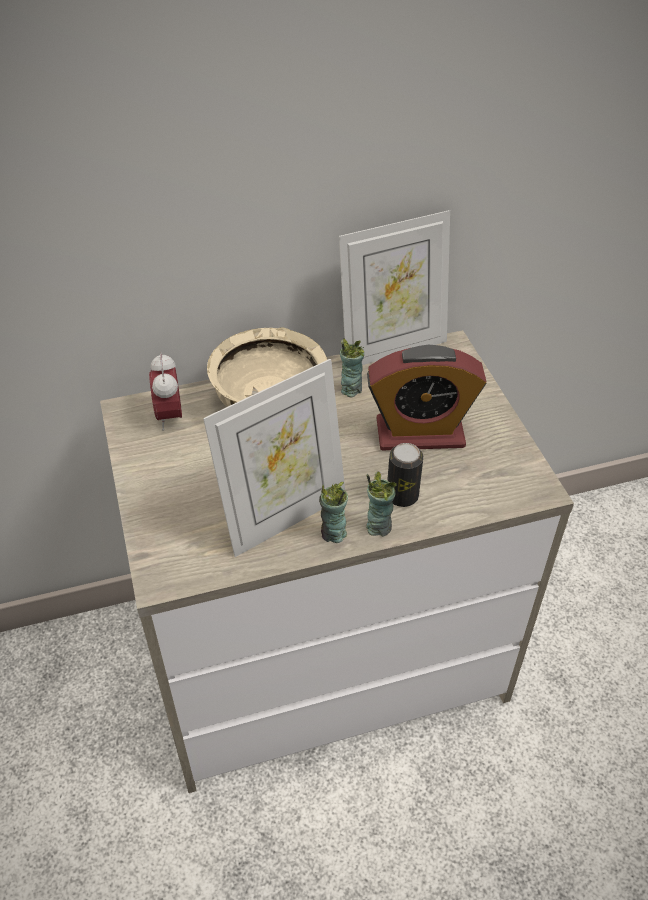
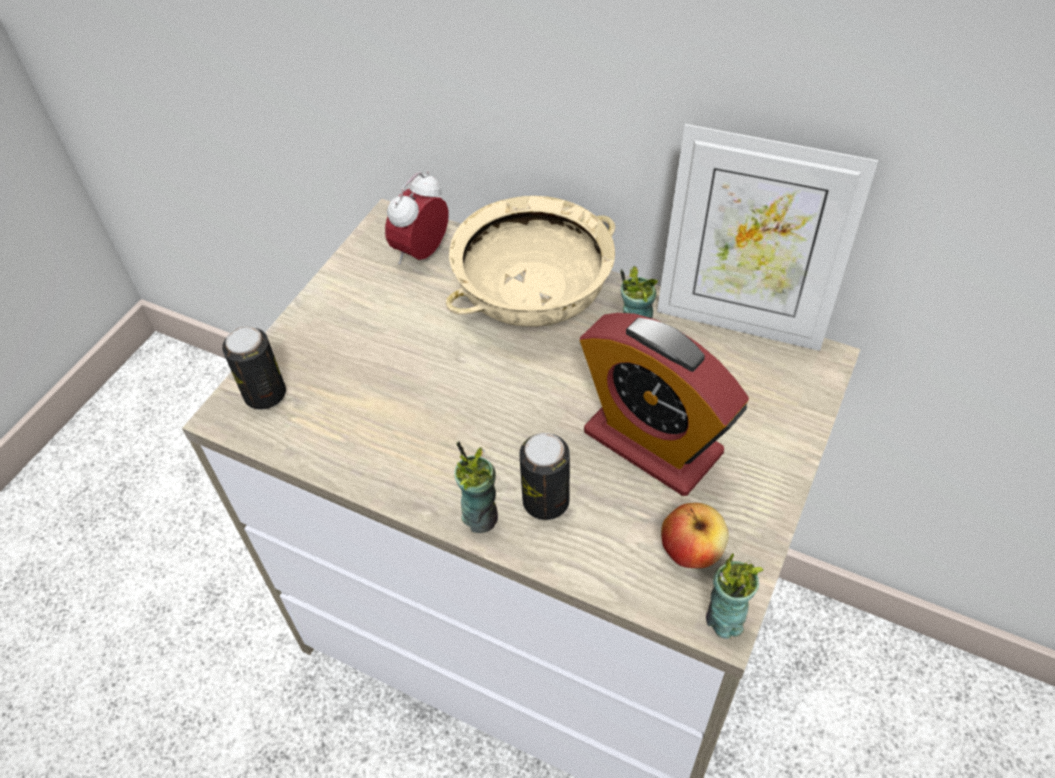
camera: 45 degrees right, 5 degrees up
picture frame [203,359,345,557] -> none
cup [319,482,348,543] -> cup moved to [706,553,764,639]
none -> can [222,326,286,410]
none -> apple [661,503,729,568]

